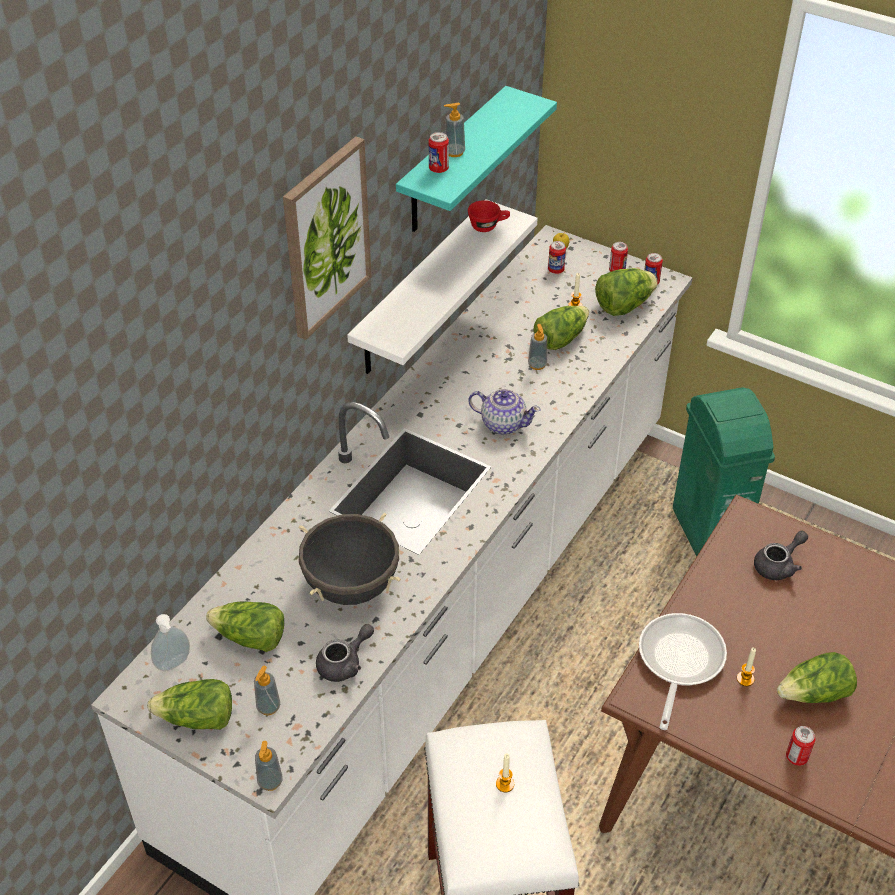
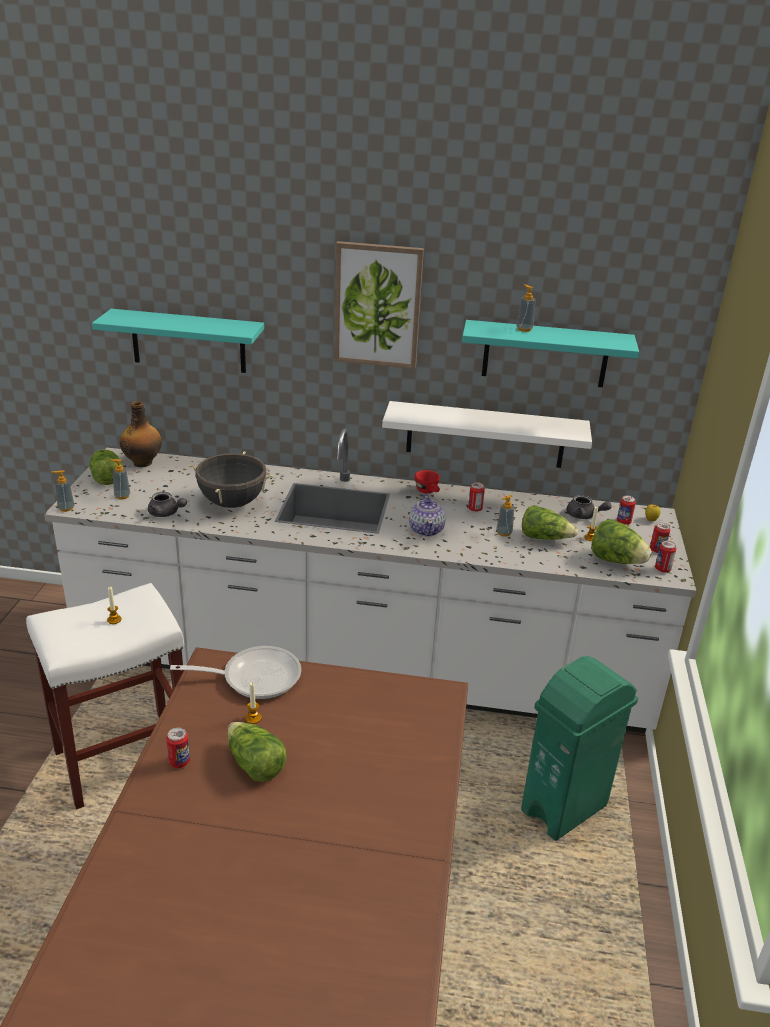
camera: 65 degrees right, 15 degrees down
soap dispenser [151,614,190,671] -> bottle [120,401,162,467]
lettuce [206,601,284,652] -> none
can [429,132,449,173] -> can moved to [468,482,485,512]
red cup [468,200,510,232] -> red cup moved to [415,470,440,493]
grey teapot [754,531,808,580] -> grey teapot moved to [567,495,612,519]
none -> turquoise shelf [92,309,264,373]

